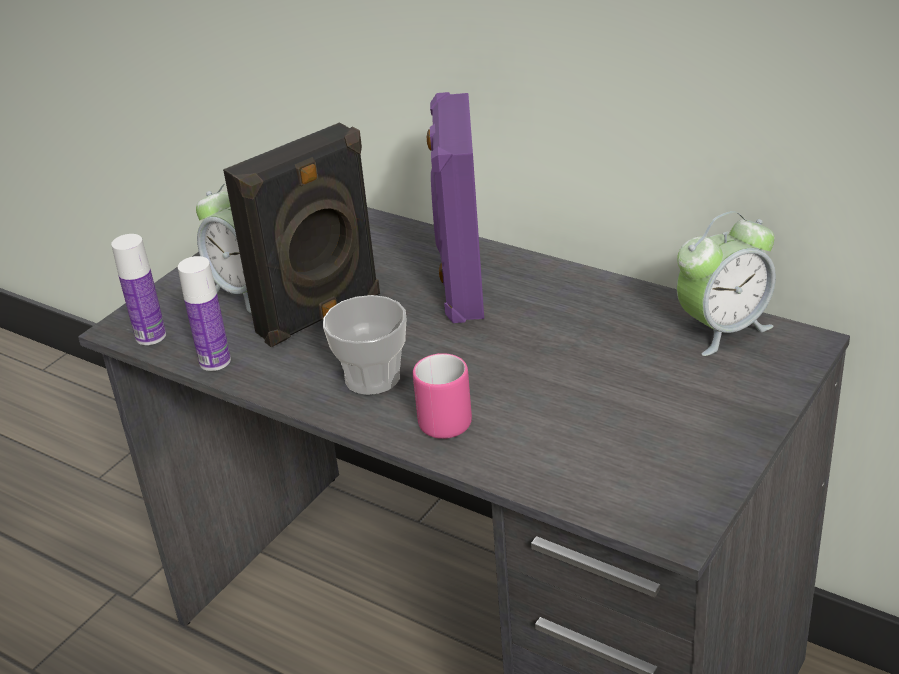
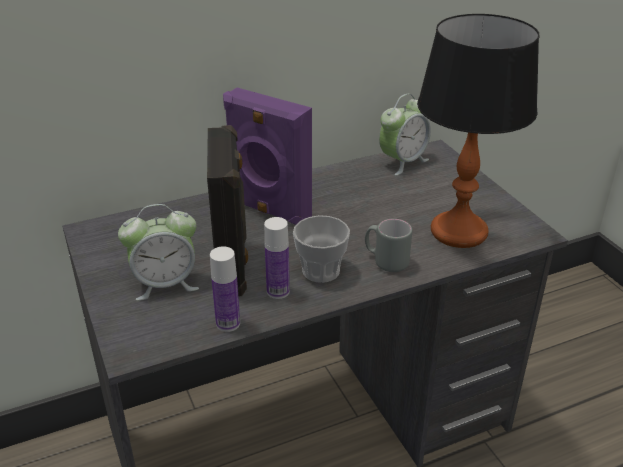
camera: 60 degrees left, 0 degrees up
bottle [111,234,166,345] -> bottle moved to [264,217,290,299]
pink mug [413,353,472,439] -> grey mug [365,219,412,272]
alarm clock [677,211,776,356] -> alarm clock turned 45 degrees clockwise [379,94,431,175]
none -> table lamp [417,14,539,248]

